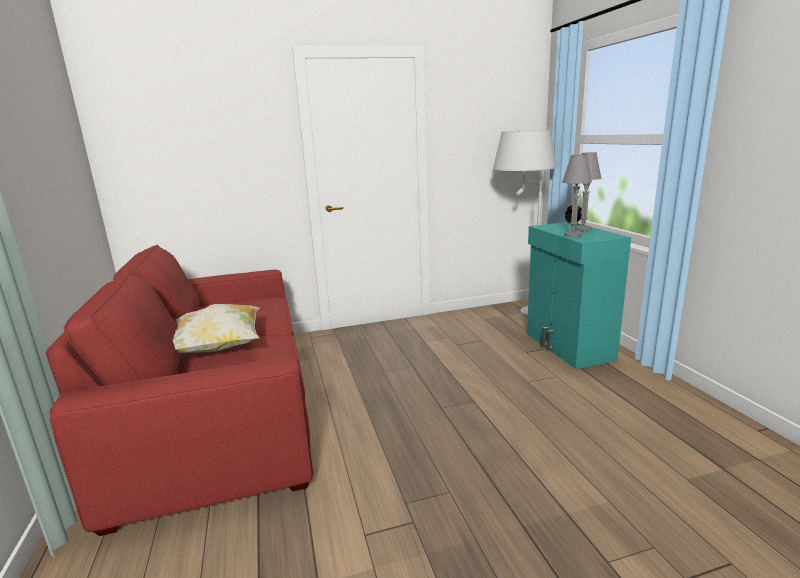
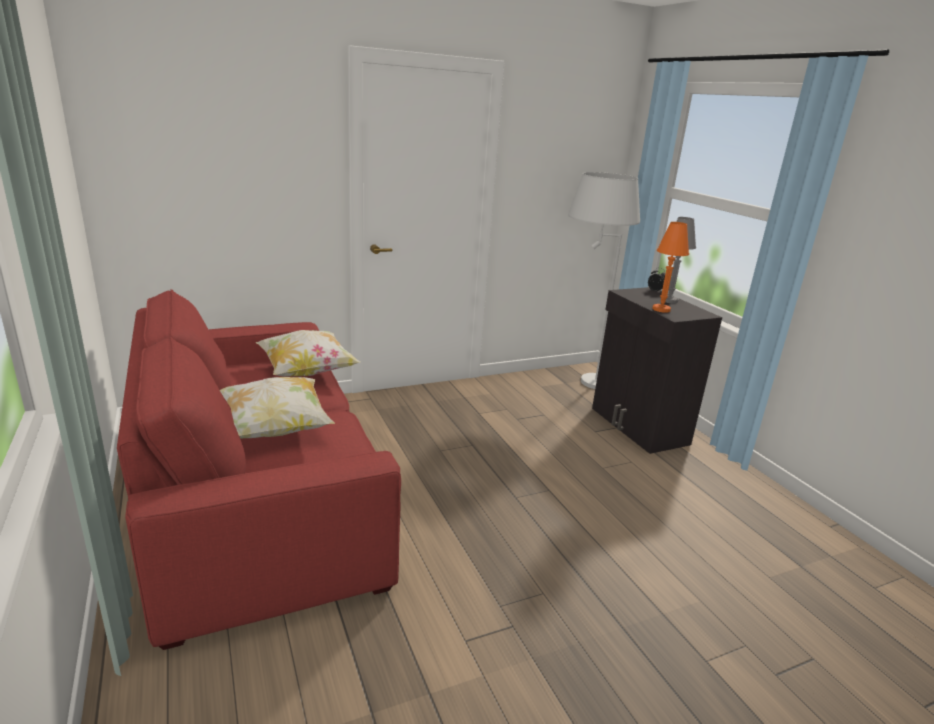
camera: 10 degrees left, 5 degrees up
turquoise cabinet [527,222,631,369] -> black cabinet [592,287,722,454]
grey table lamp [562,155,592,237] -> orange table lamp [652,222,689,313]
none -> pillow [255,330,360,377]

